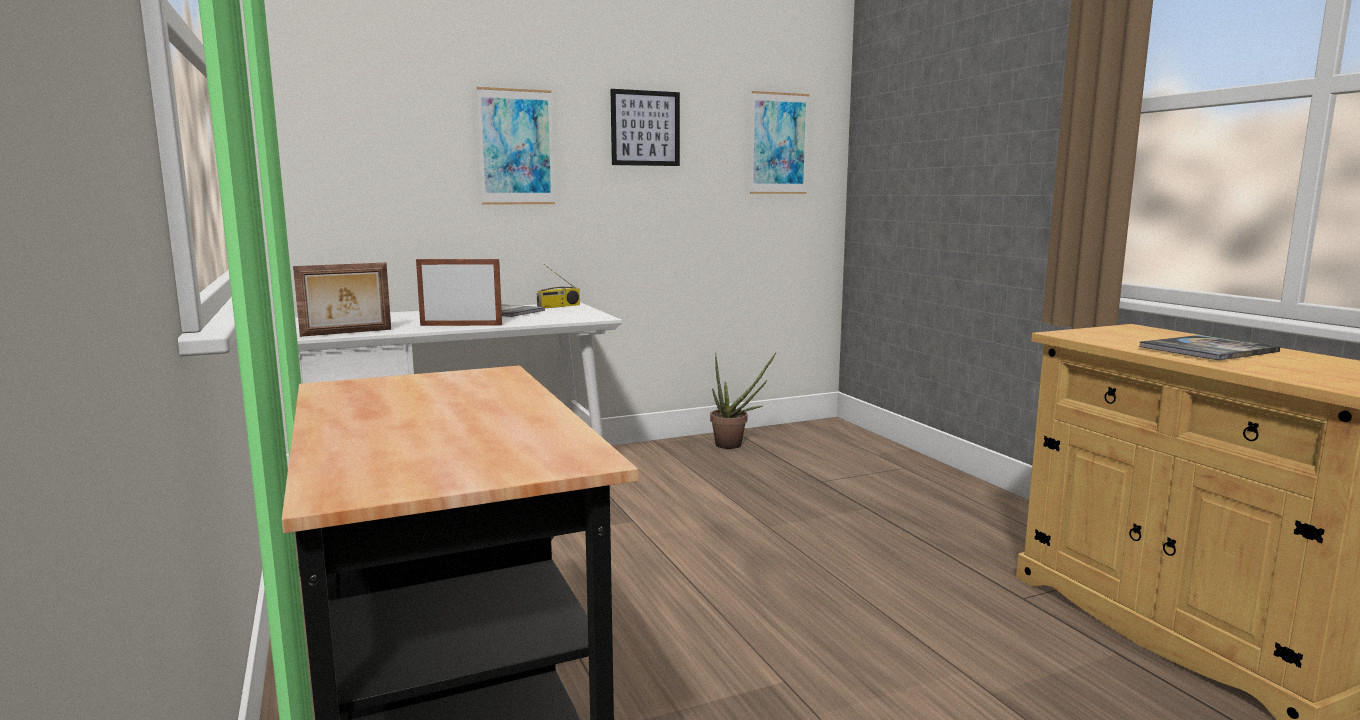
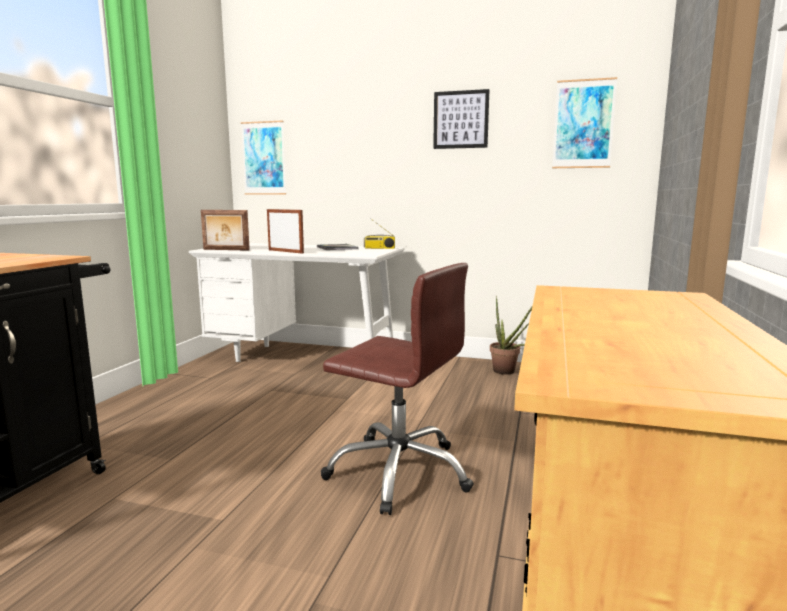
camera: 40 degrees right, 0 degrees up
picture [477,87,555,205] -> picture moved to [241,121,286,195]
book [1139,335,1280,360] -> none
none -> brown office chair [321,263,474,515]

